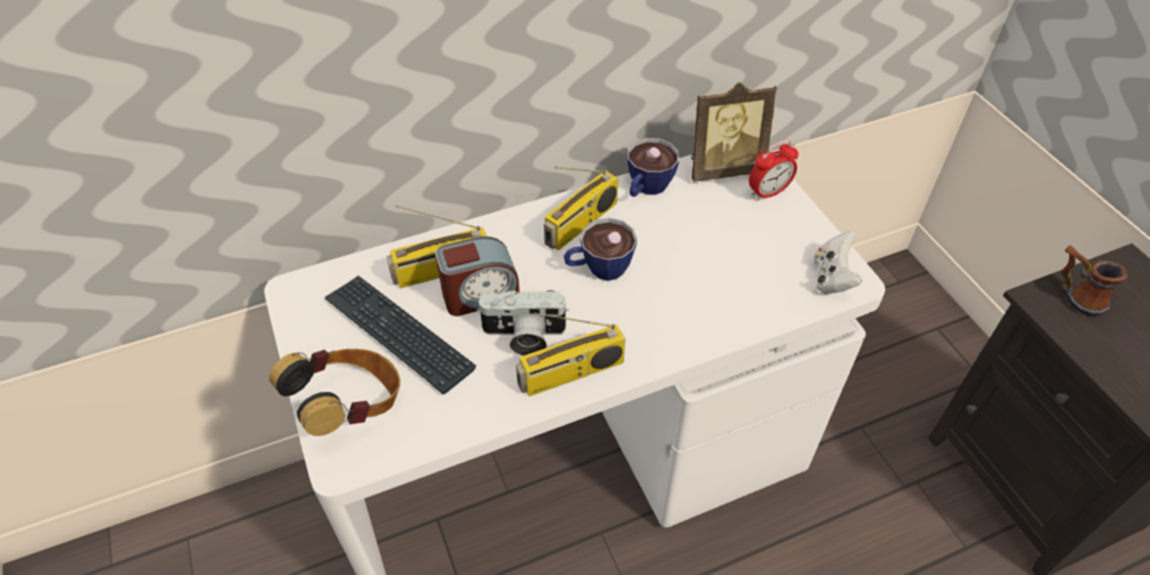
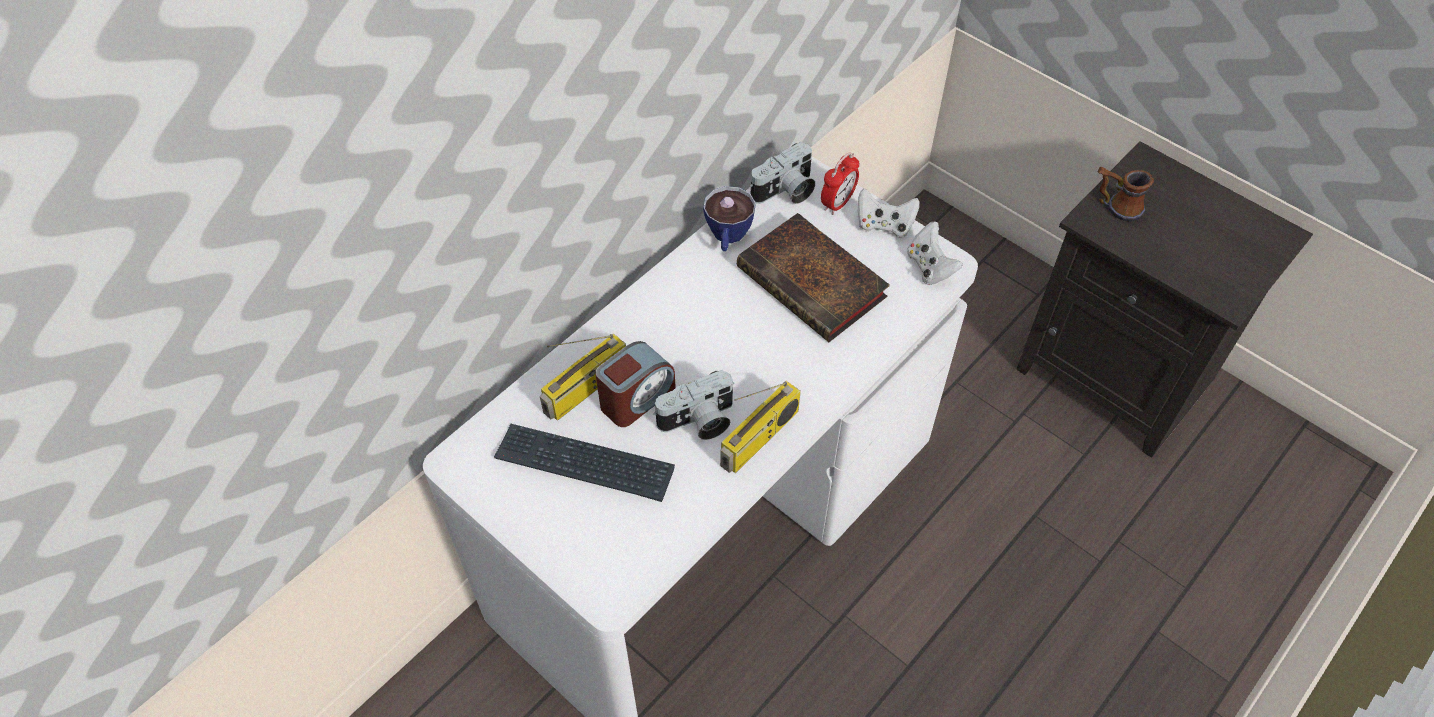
camera: 25 degrees left, 5 degrees up
headphones [269,349,400,436] -> none
radio [544,167,618,251] -> none
cup [564,218,637,281] -> none
picture frame [691,82,777,182] -> camera [750,142,815,204]
none -> book [737,213,890,342]
none -> white game controller [858,188,919,237]

